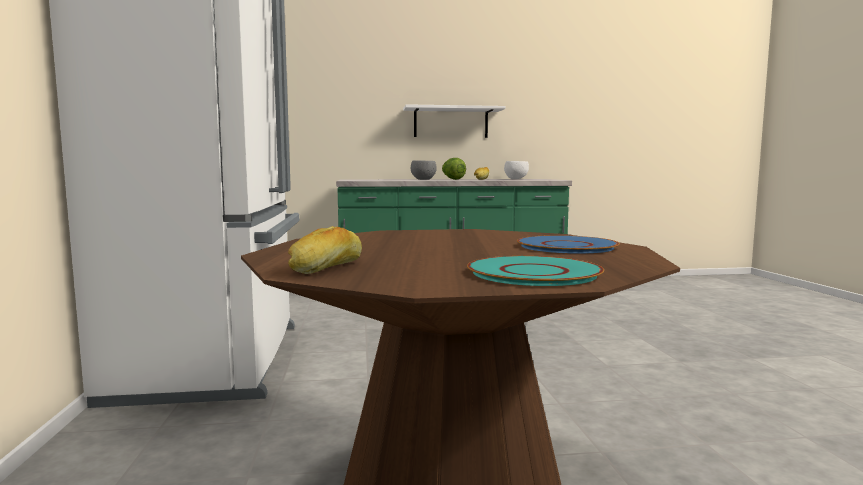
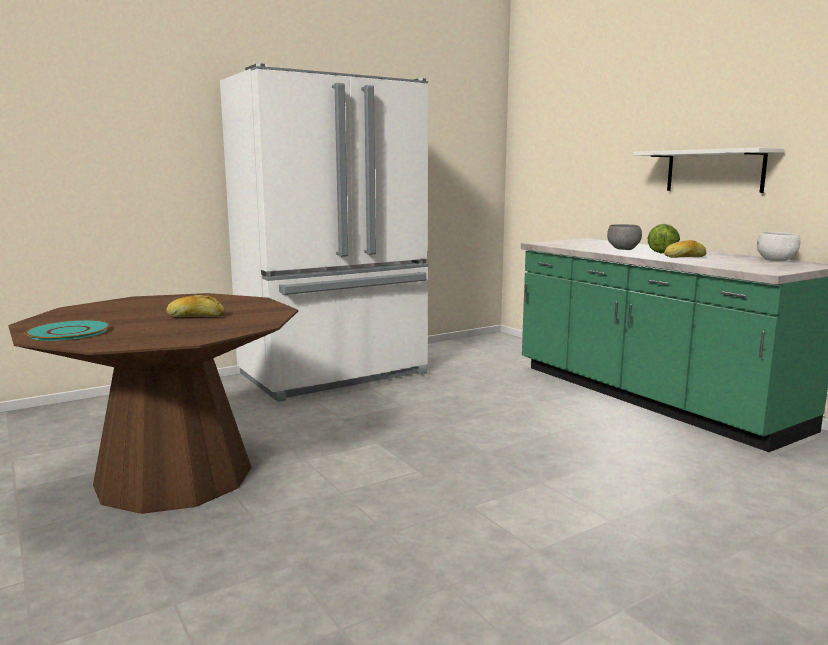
camera: 65 degrees right, 5 degrees up
bread [288,226,362,274] -> bread moved to [166,295,225,317]
blue plate [517,235,620,254] -> none

